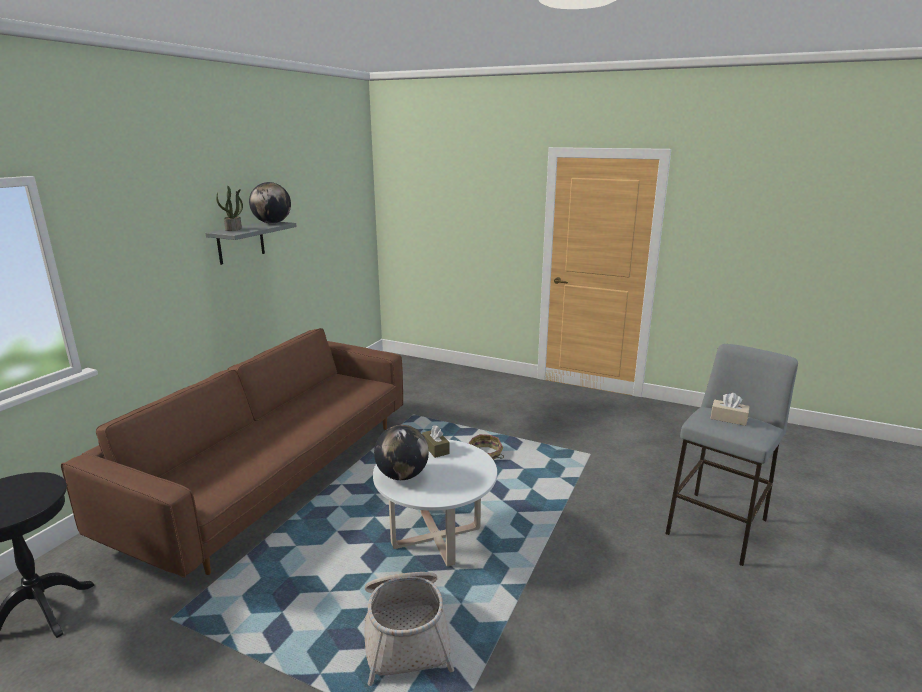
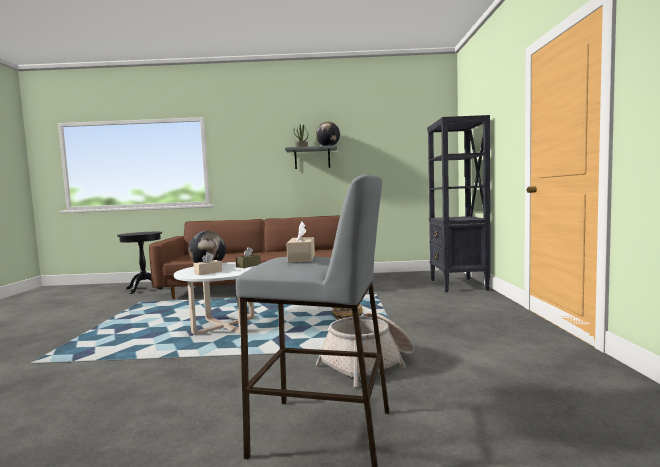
camera: 65 degrees right, 15 degrees down
basket [364,572,454,686] -> basket moved to [316,312,414,387]
none -> beige tissue box [193,252,222,275]
none -> black bookcase [427,115,490,292]

